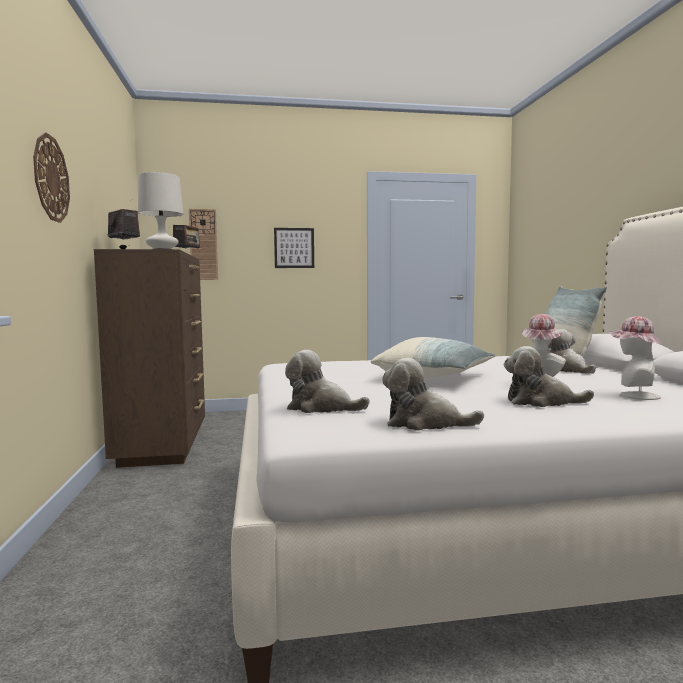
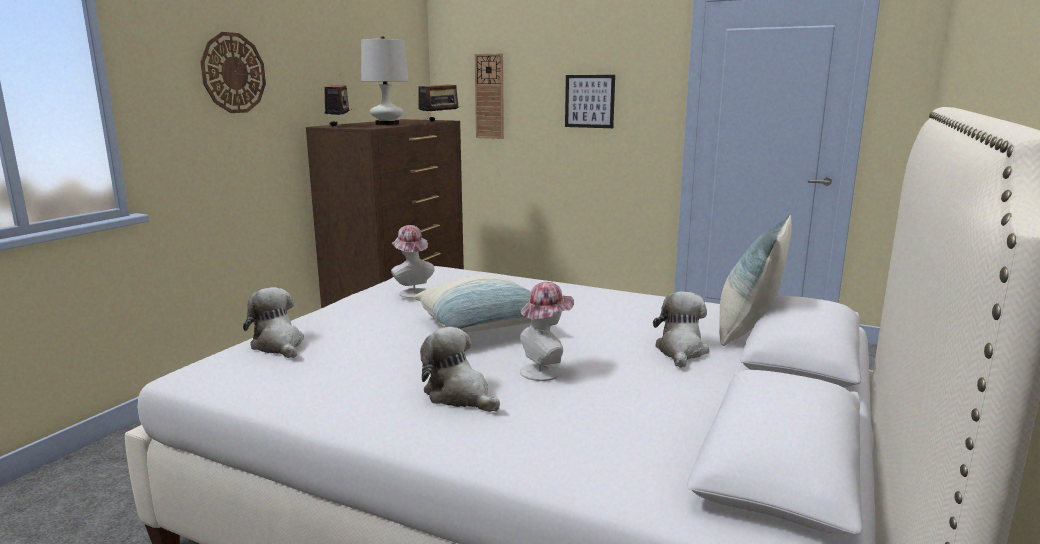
camera: 35 degrees right, 10 degrees up
plush toy [382,358,484,431] -> none
hat [609,316,662,400] -> hat moved to [391,225,435,298]

